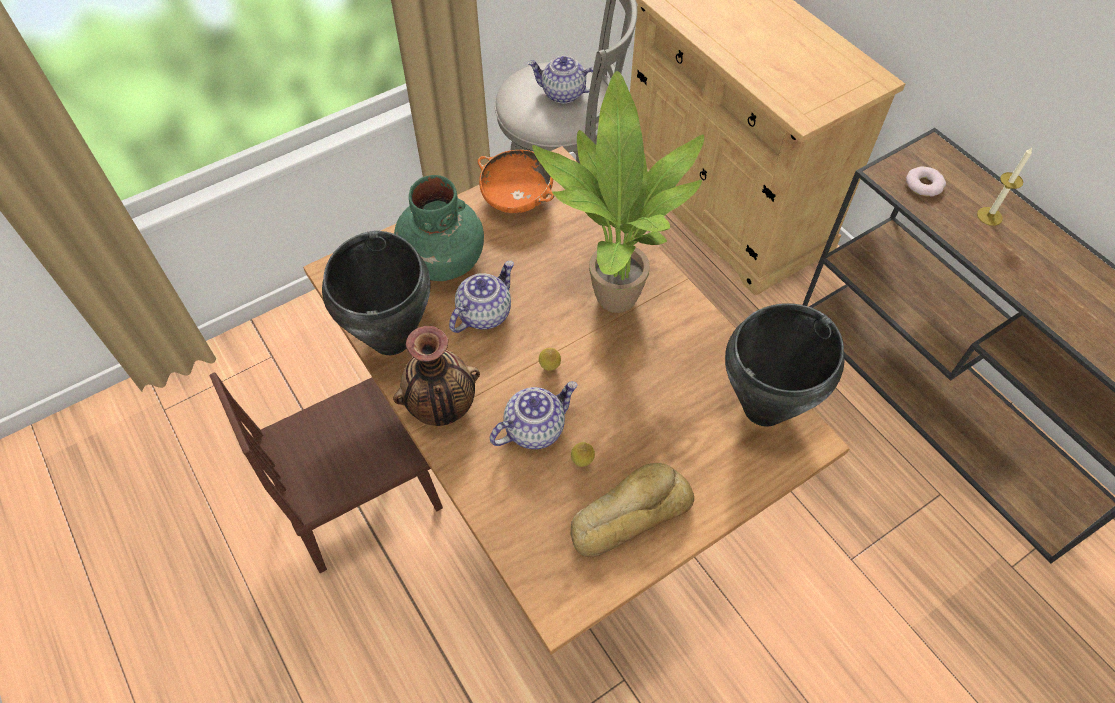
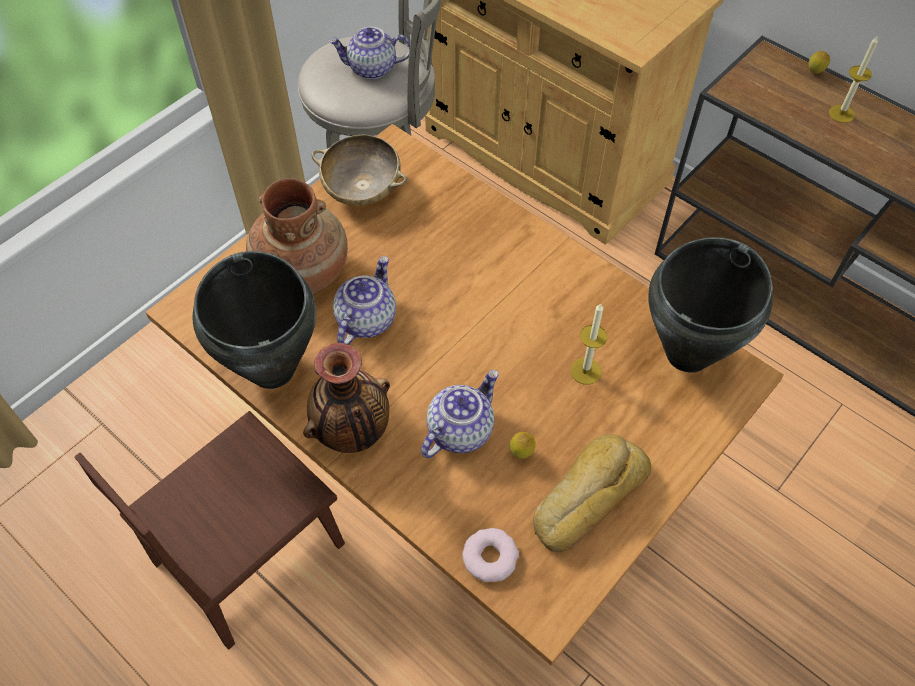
camera: 15 degrees left, 0 degrees up
green vase [394,175,484,281] -> brown vase [246,178,348,294]
orange bowl [478,150,554,213] -> beige bowl [311,135,407,206]
potted plant [532,71,704,313] -> none
lemon [539,348,561,371] -> lemon moved to [808,51,830,74]
donut [906,166,946,197] -> donut moved to [462,528,519,582]
none -> candle [570,304,608,385]

